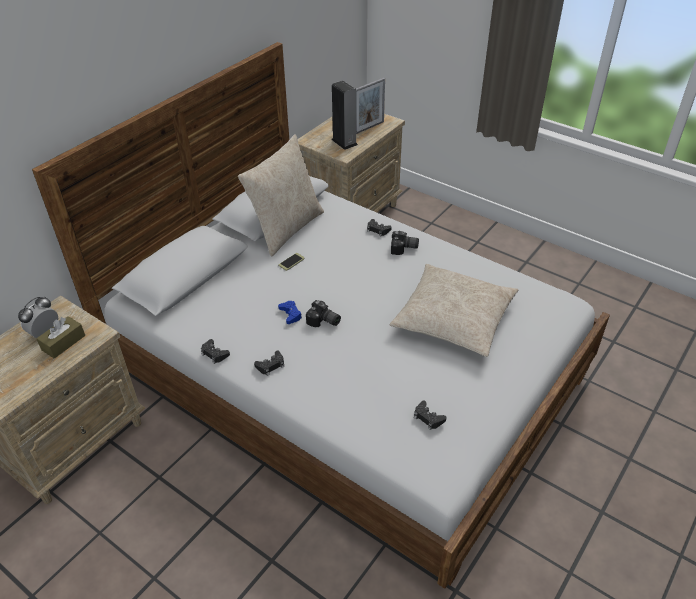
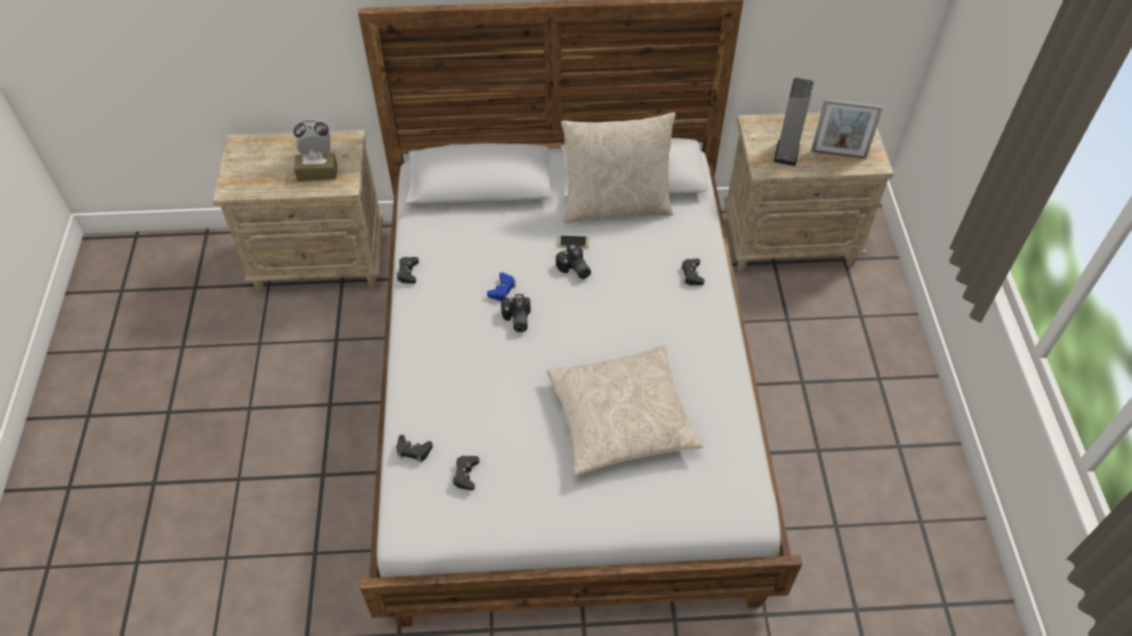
camera: 50 degrees right, 10 degrees up
black game controller [254,351,284,376] -> black game controller moved to [396,435,433,463]
camera [391,231,419,255] -> camera moved to [556,244,591,279]

